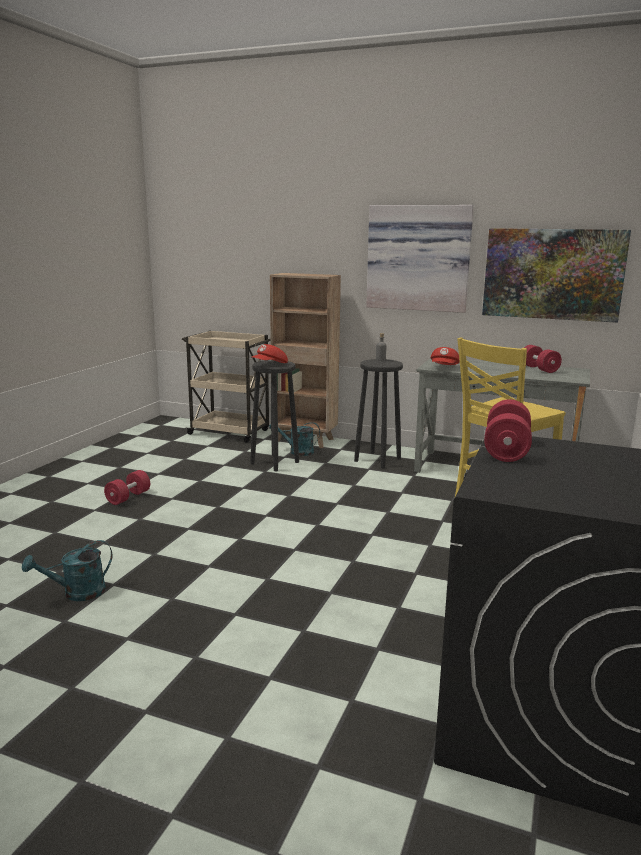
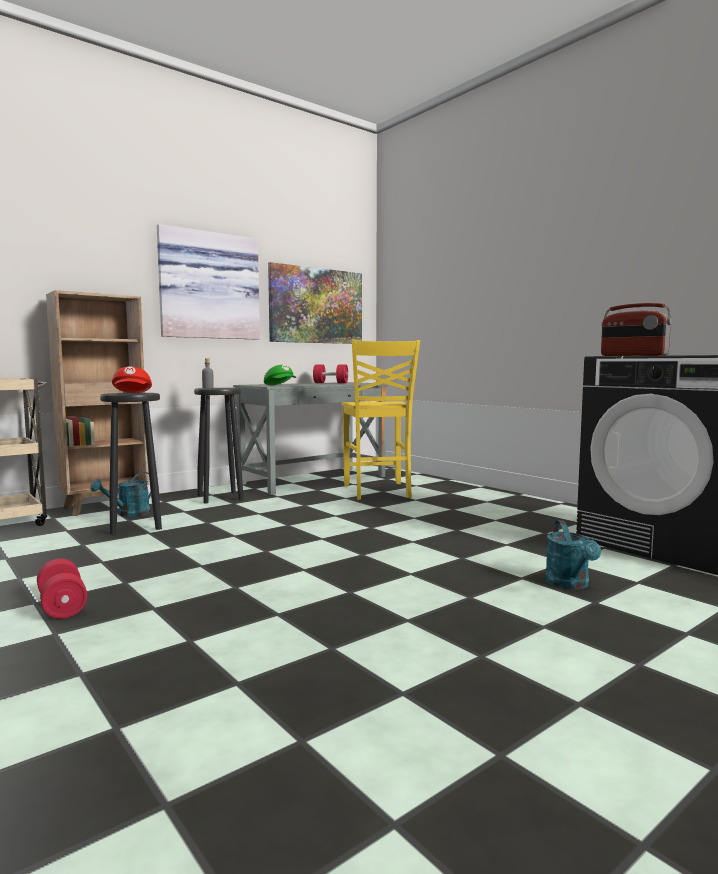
camera: 60 degrees left, 10 degrees down
turquoise watering can [22,540,112,601] -> turquoise watering can moved to [545,520,601,590]
red cap [431,347,460,365] -> green cap [264,365,296,385]
red dumbbell [484,399,532,462] -> radio [601,303,672,356]

